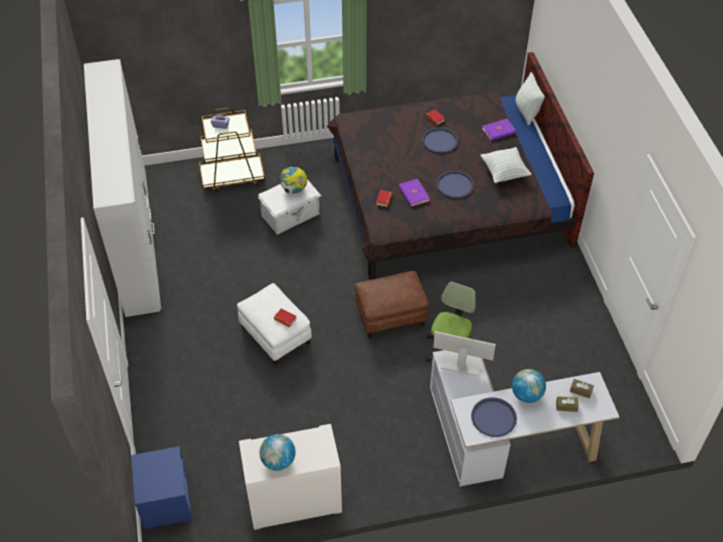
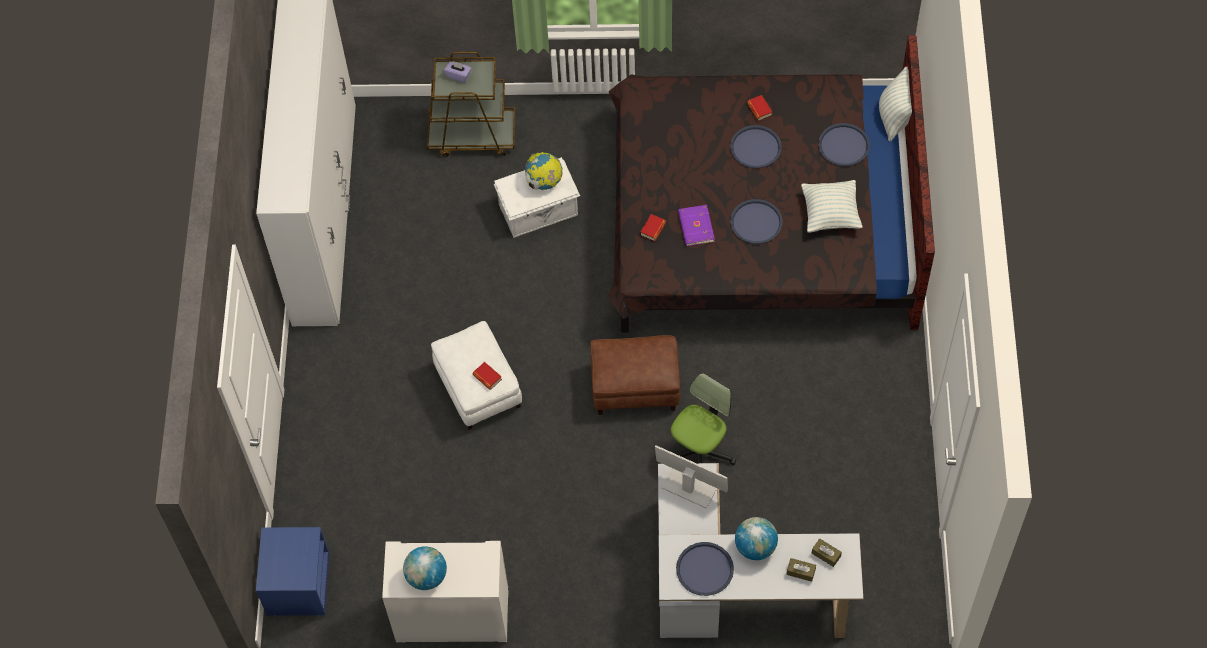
camera: 15 degrees right, 10 degrees up
purple book [482,119,516,141] -> blue tray [818,123,870,166]

